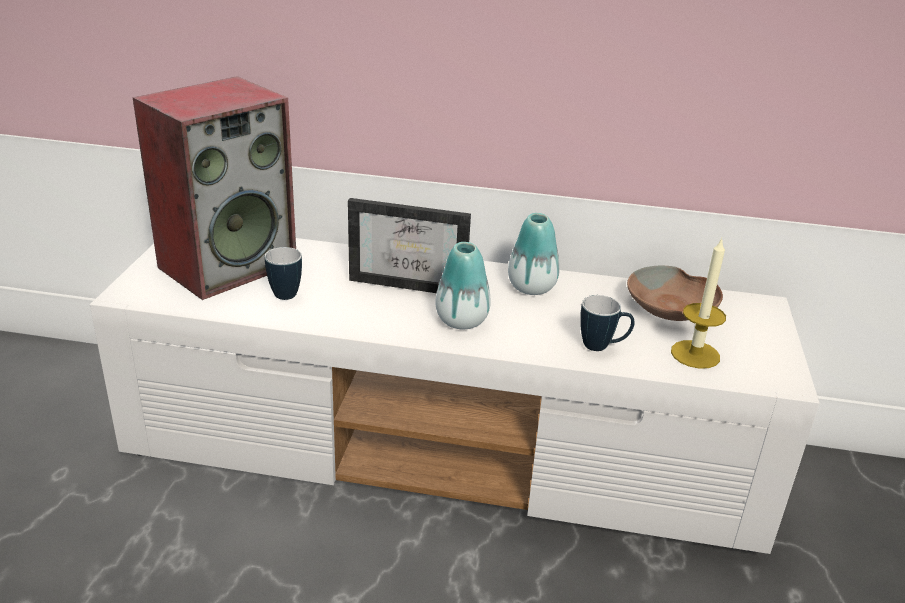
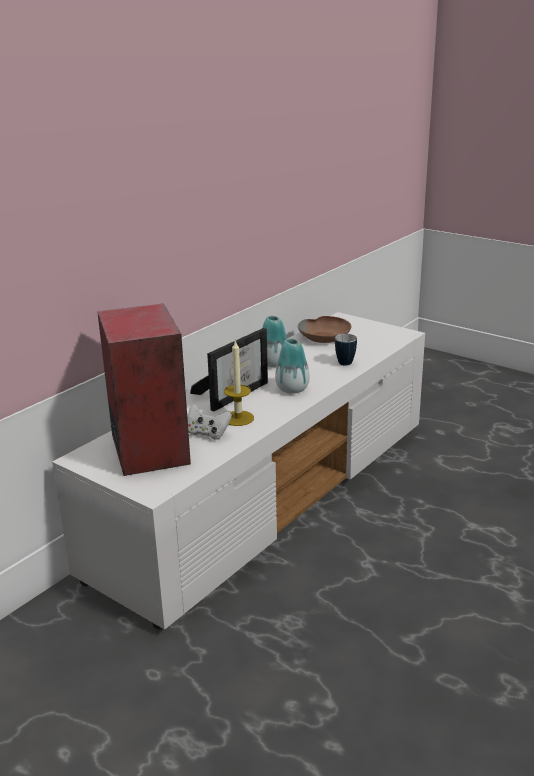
camera: 60 degrees left, 5 degrees down
mug [265,247,302,300] -> white game controller [187,404,232,440]
candle [671,238,726,369] -> candle moved to [224,340,254,426]

